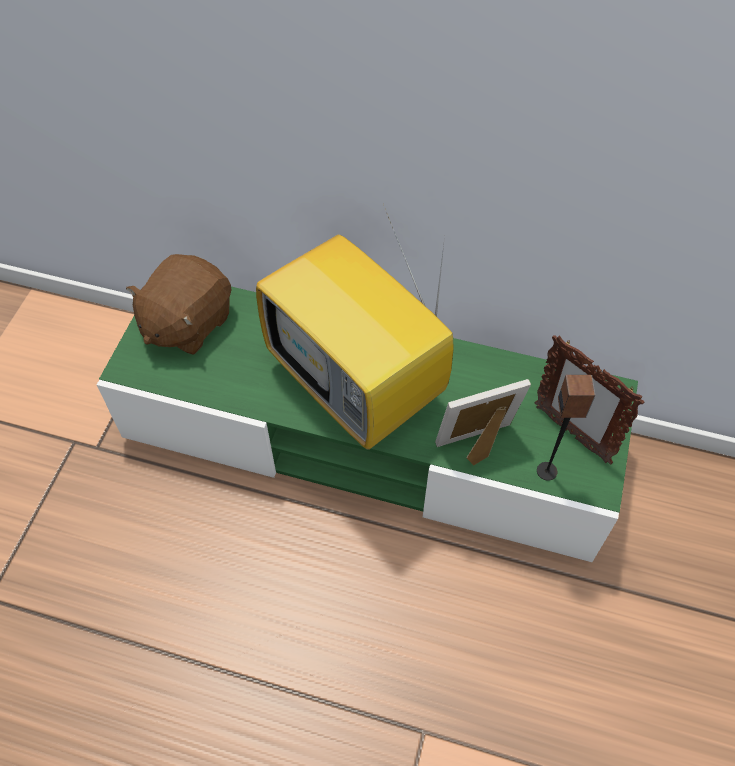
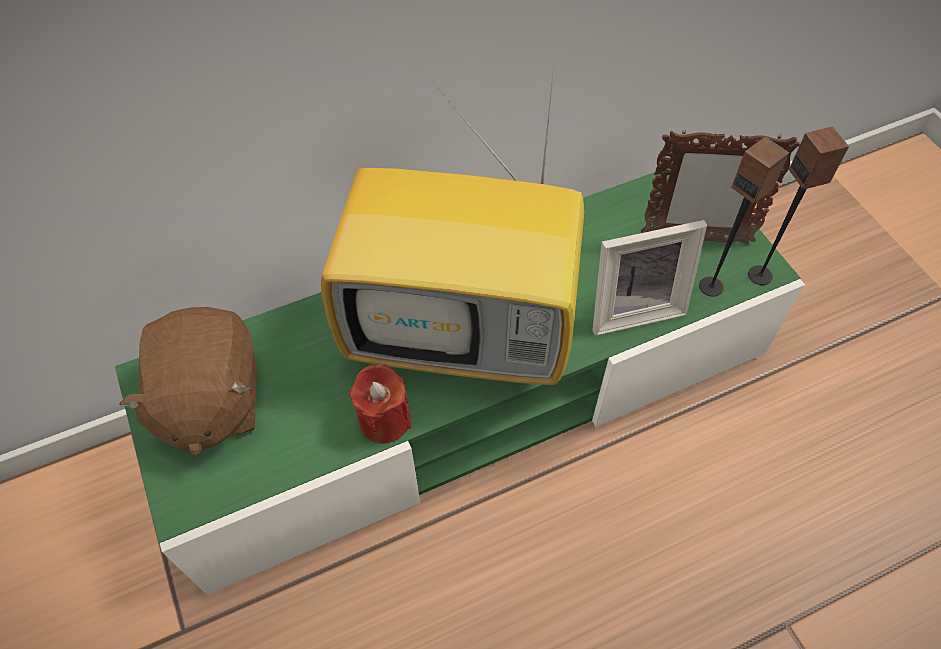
camera: 40 degrees left, 0 degrees up
picture frame [435,379,531,465] -> picture frame turned 135 degrees counterclockwise [592,220,707,336]
none -> red candle [349,364,412,444]
none -> speaker [748,127,849,285]

